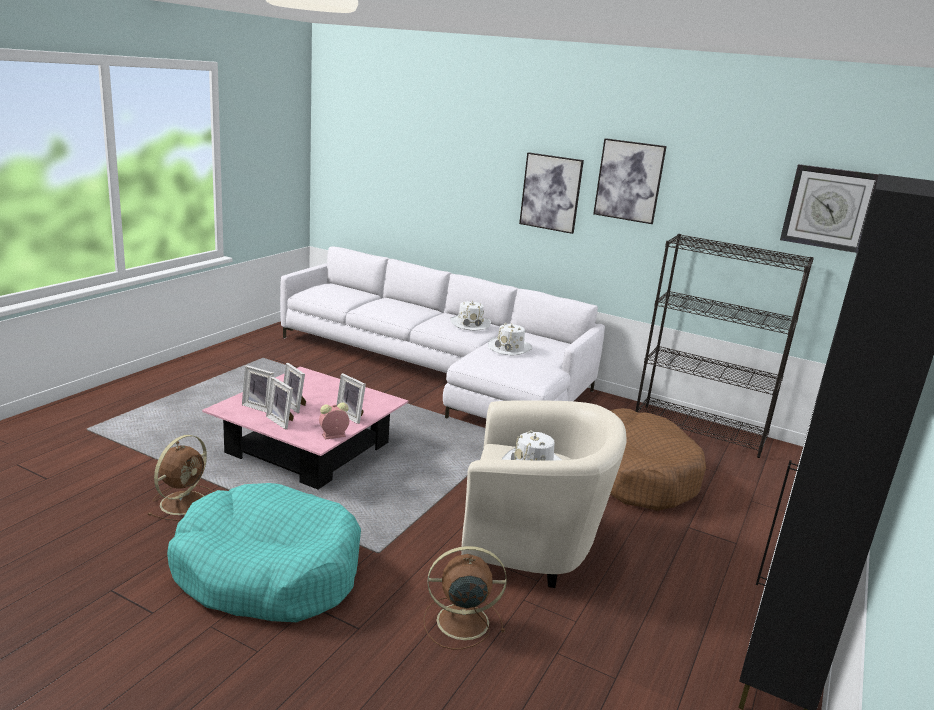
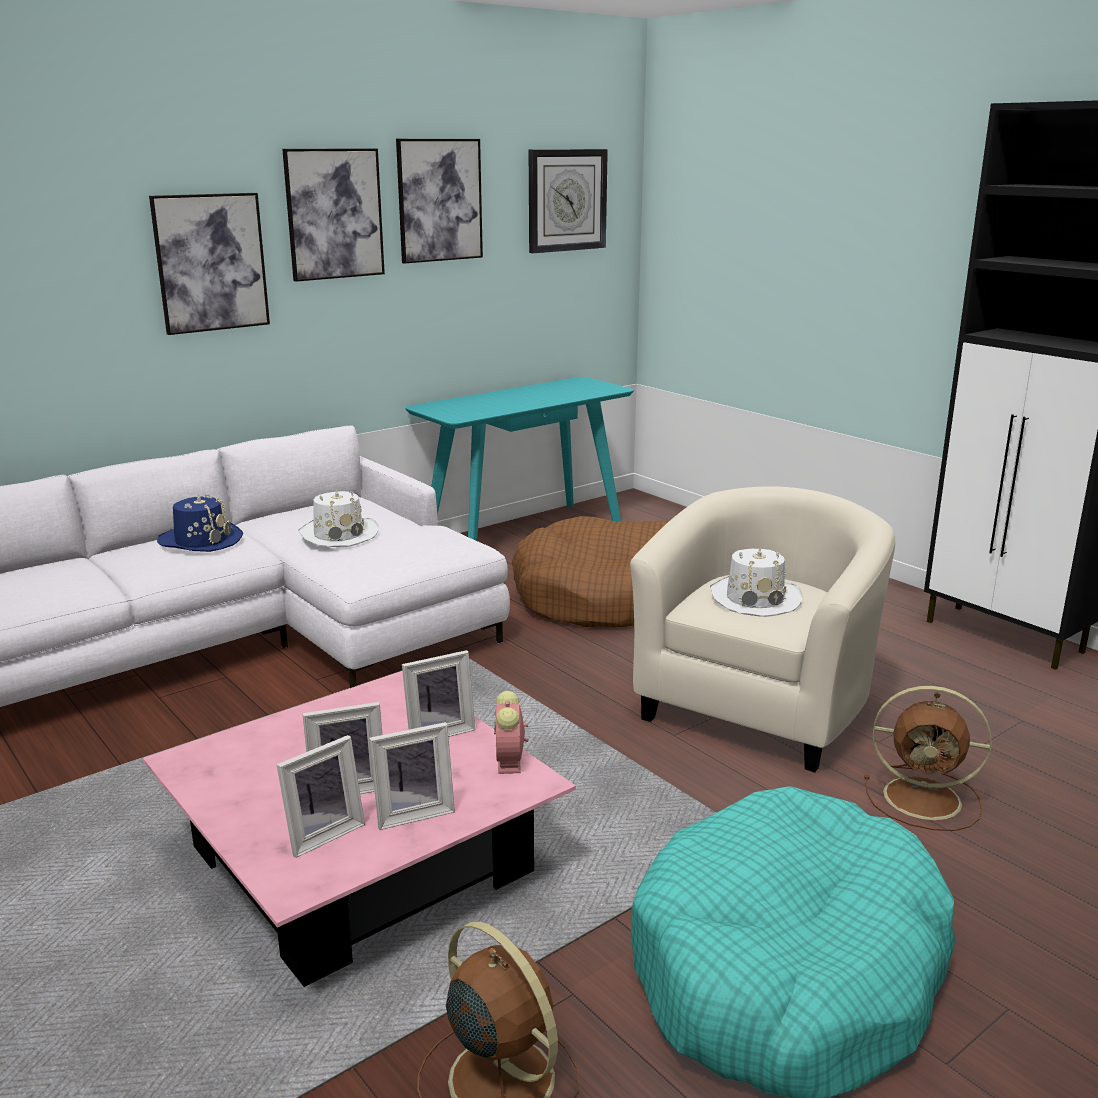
camera: 65 degrees left, 0 degrees up
brown fan [423,546,507,649] -> brown fan turned 90 degrees counterclockwise [864,686,992,831]
white hat [450,300,491,331] -> blue hat [157,494,243,552]
black bookcase [636,234,814,458] -> turquoise console table [405,377,634,541]
none -> picture [396,139,483,263]

